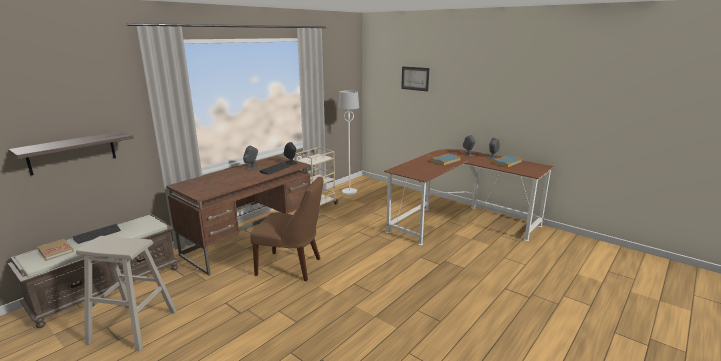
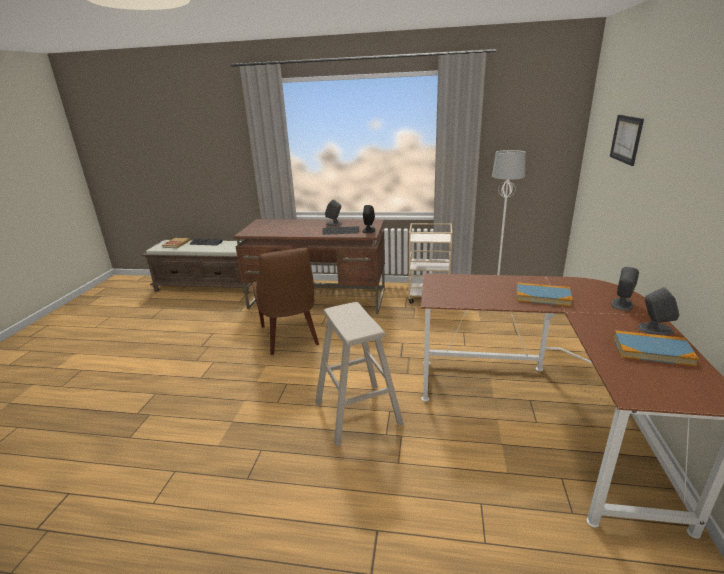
camera: 60 degrees right, 5 degrees up
shelf [8,131,134,175] -> none
beige stool [76,236,177,351] -> beige stool moved to [315,302,404,446]

